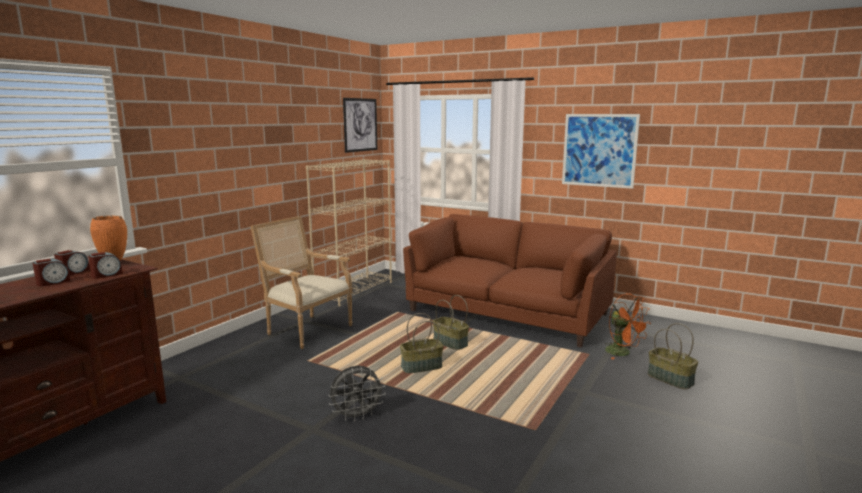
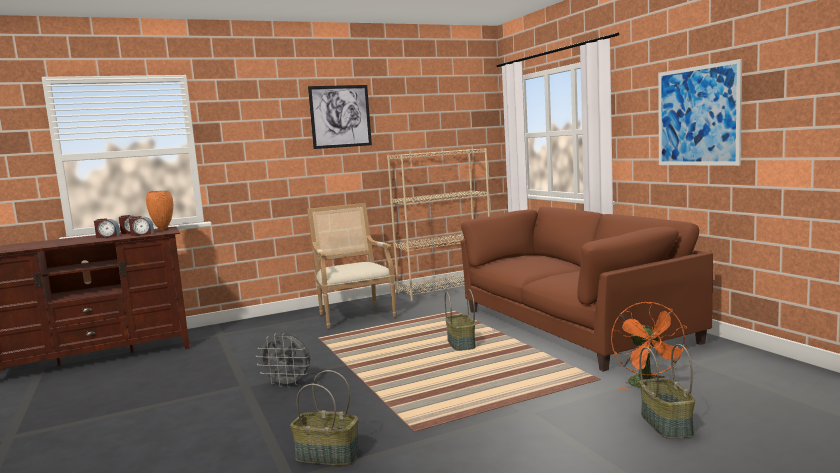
camera: 35 degrees right, 5 degrees down
picture [343,98,377,153] -> picture moved to [308,85,372,149]
basket [400,313,443,373] -> basket moved to [290,370,360,466]

